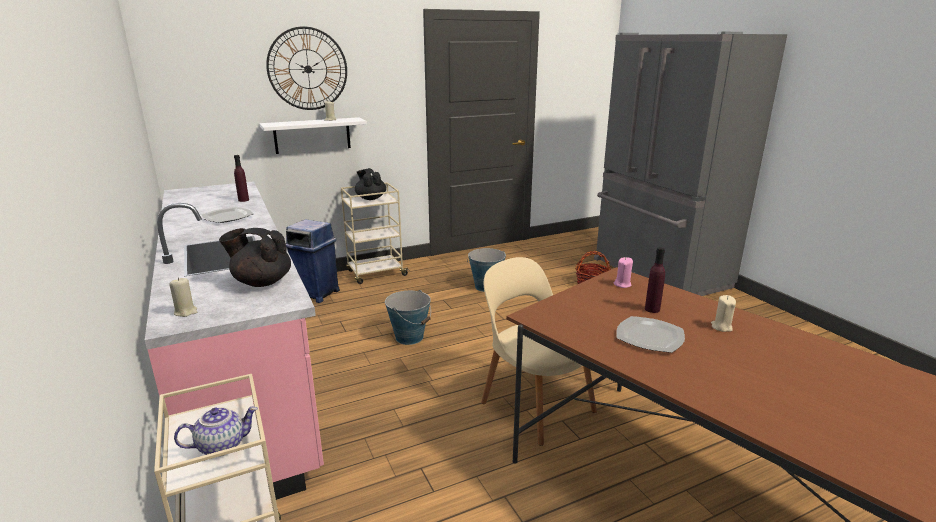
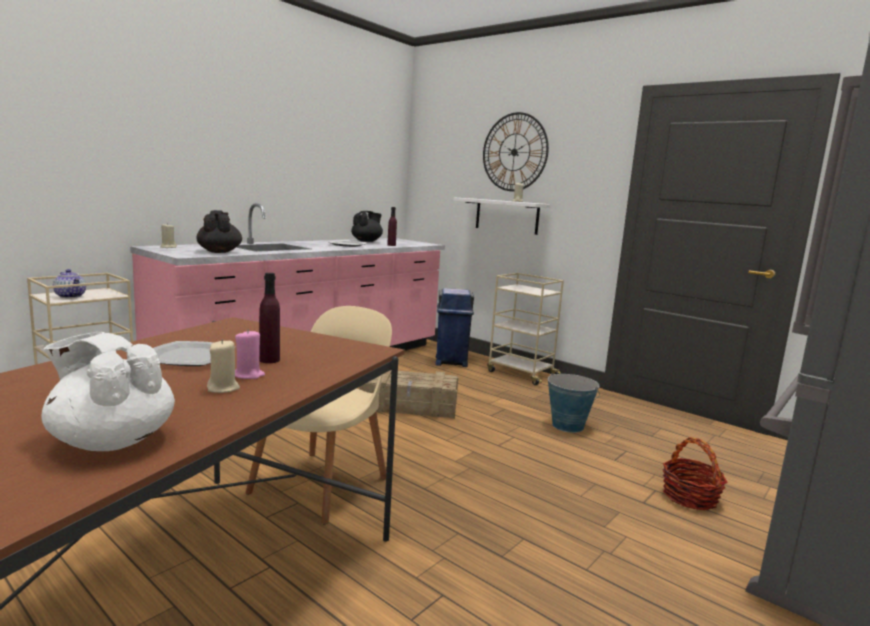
camera: 65 degrees right, 10 degrees down
black teapot [355,168,386,200] -> black teapot moved to [351,211,383,242]
bucket [385,290,431,345] -> crate [359,370,458,419]
pink candle [614,257,633,288] -> pink candle moved to [235,329,265,379]
none -> white teapot [41,332,175,451]

